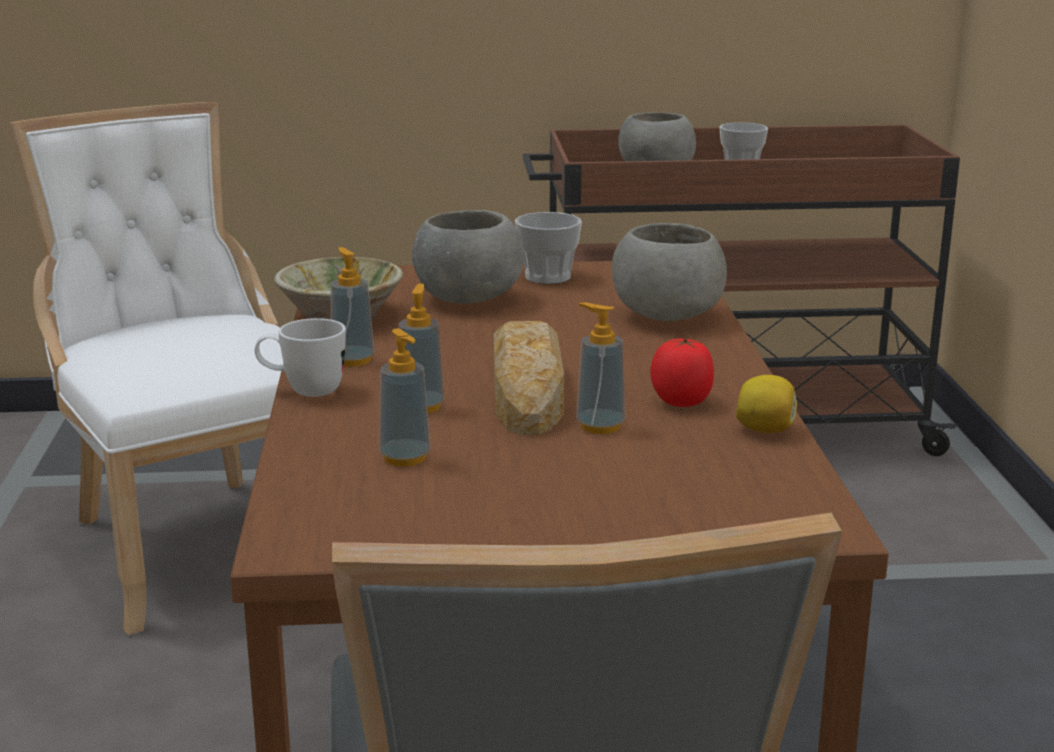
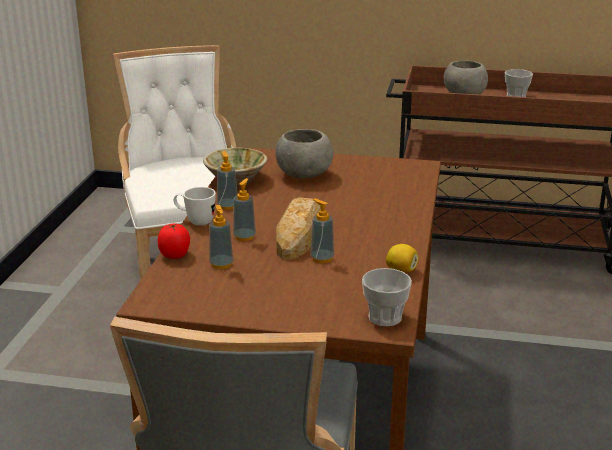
camera: 15 degrees right, 5 degrees up
cup [515,212,582,284] -> cup moved to [362,268,412,326]
grey bowl [612,223,727,321] -> none
tomato [650,338,714,407] -> tomato moved to [158,223,190,259]

